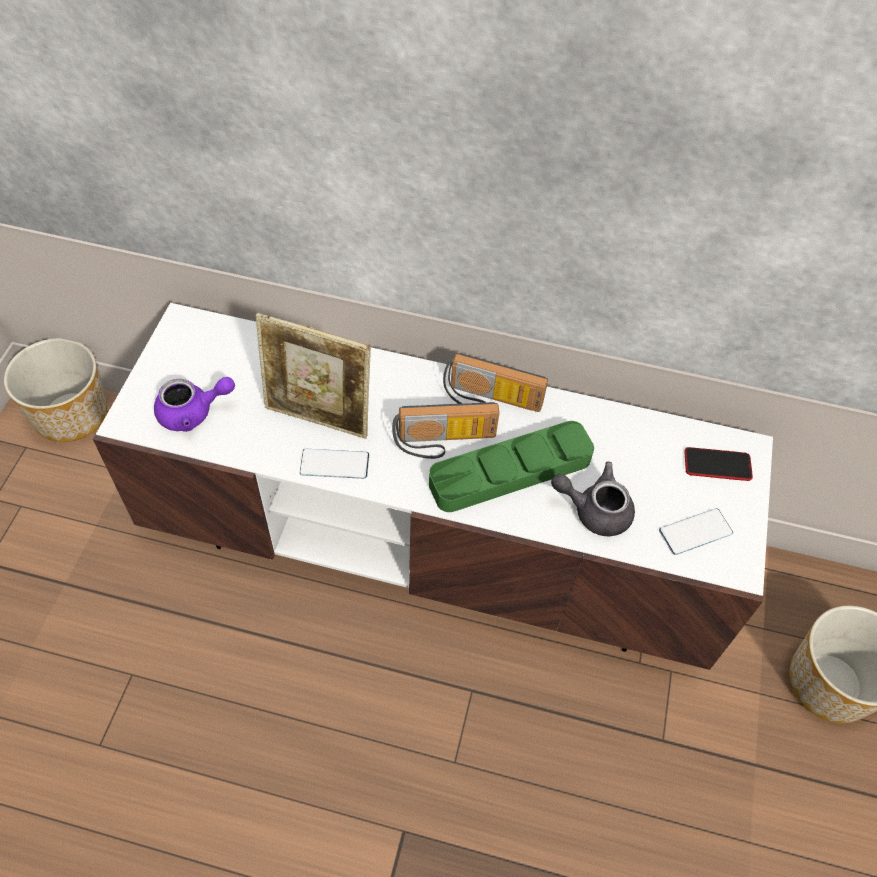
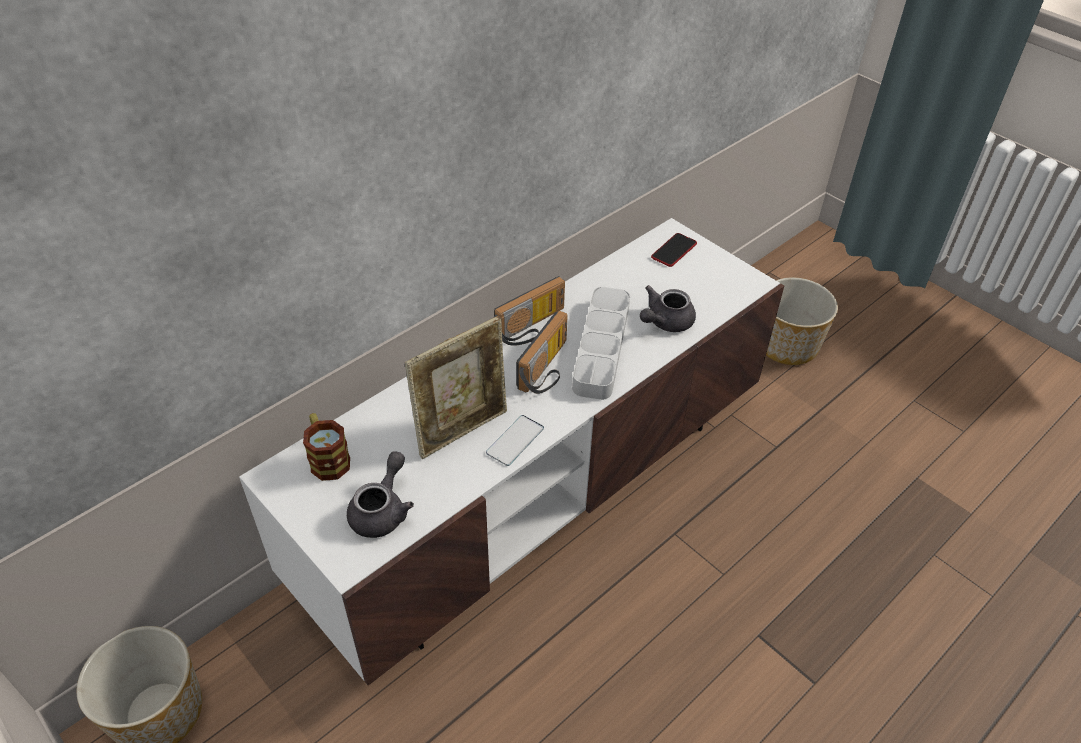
camera: 55 degrees left, 10 degrees down
purple teapot [154,377,235,432] -> grey teapot [347,451,414,538]
green tray [429,421,594,512] -> grey tray [572,287,630,400]
phone [659,508,733,555] -> none
none -> mug [303,413,350,481]

